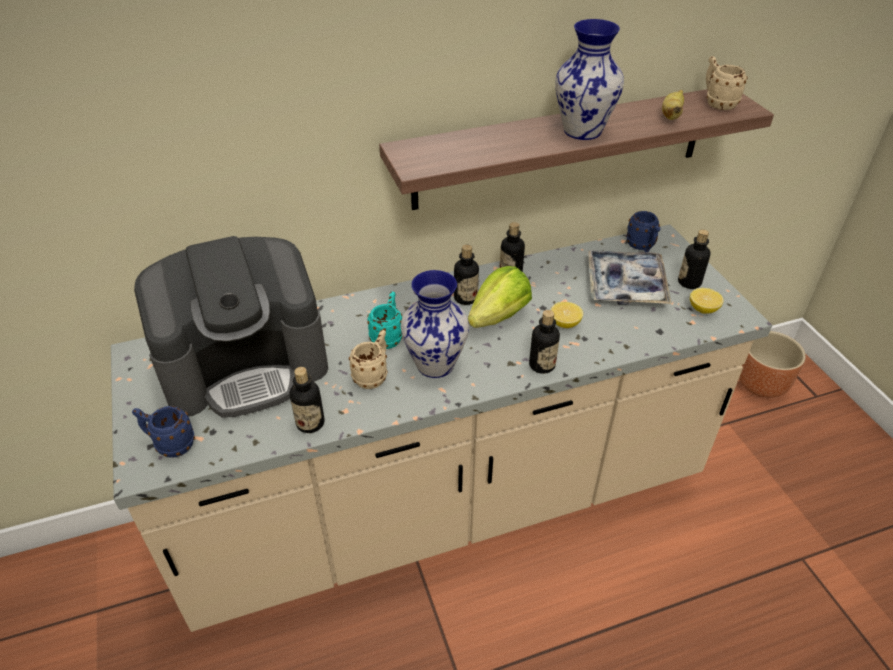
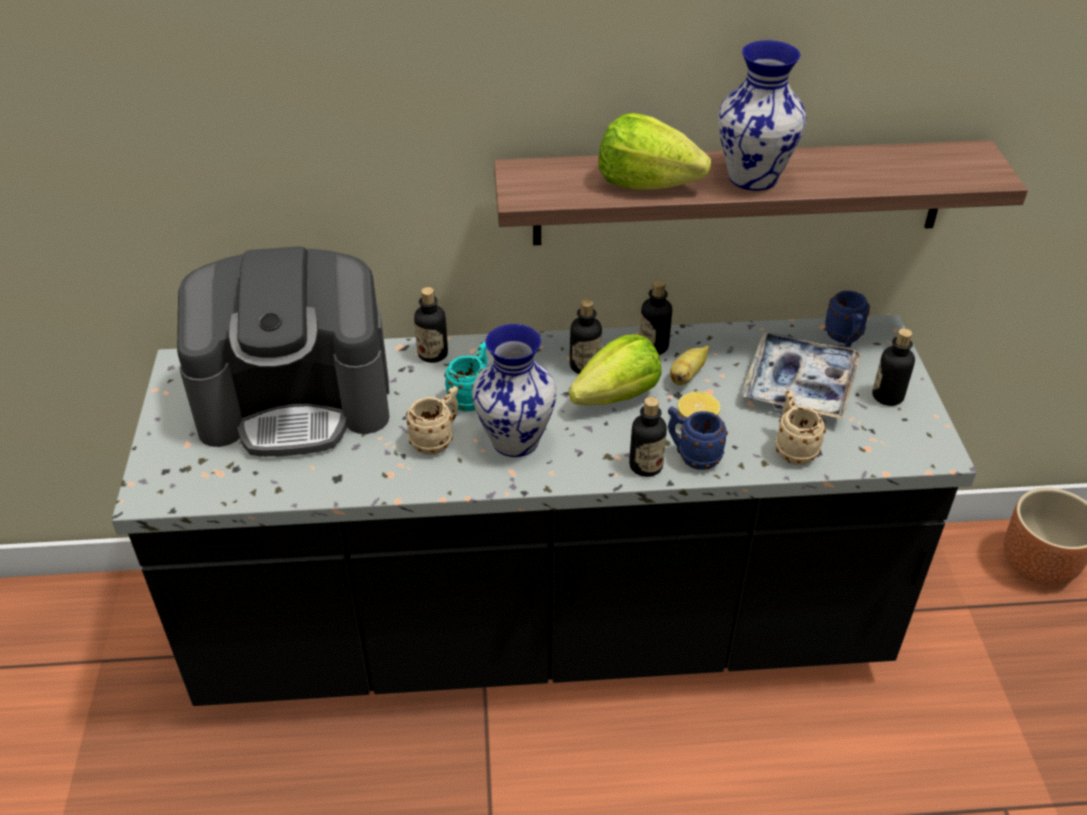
camera: 15 degrees right, 0 degrees up
beige counter [111,224,772,632] -> black counter [112,314,977,706]
blue mug [132,406,195,458] -> blue mug moved to [668,406,728,470]
bottle [290,367,325,433] -> bottle moved to [414,287,448,363]
banana [662,90,684,120] -> banana moved to [670,345,709,385]
lemon [690,288,724,314] -> none
beige mug [706,56,747,110] -> beige mug moved to [775,390,826,465]
none -> lettuce [598,113,711,190]

